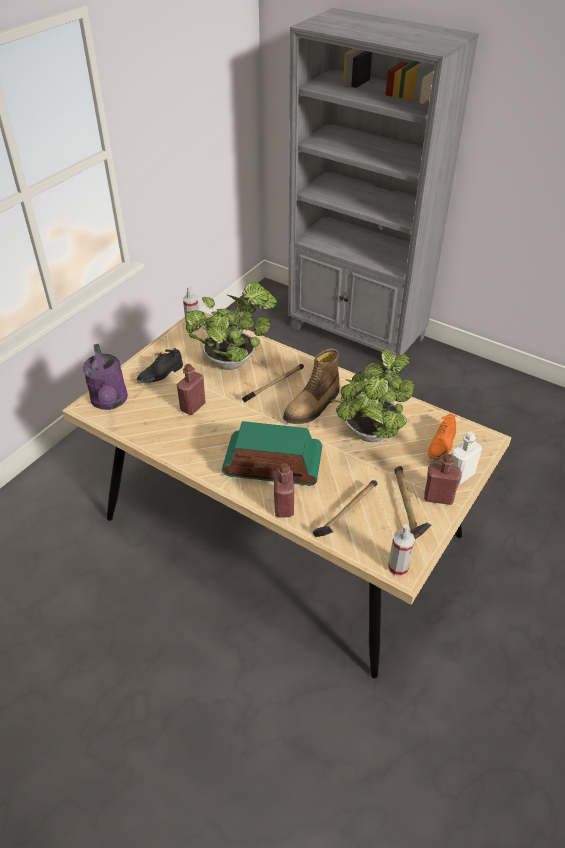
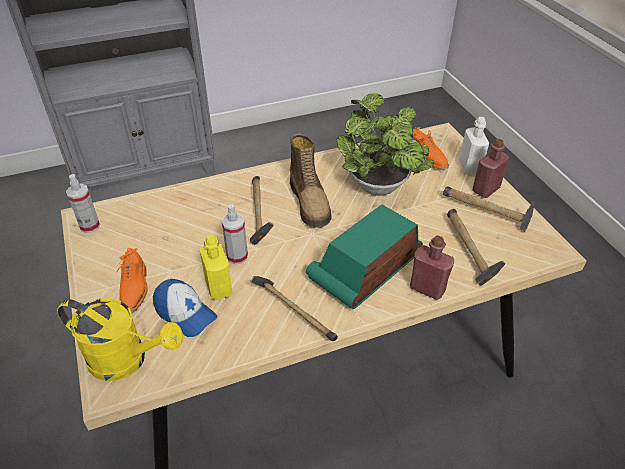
camera: 55 degrees left, 0 degrees up
purple watering can [83,344,128,410] -> yellow watering can [57,298,183,381]
black shoe [136,348,183,383] -> orange shoe [117,248,148,313]
red bottle [177,364,206,415] -> yellow bottle [199,234,233,300]
potted plant [185,282,277,370] -> none
spray bottle [388,524,415,576] -> spray bottle moved to [222,204,248,264]
none -> cap [153,279,217,337]
none -> hammer [250,276,338,341]

